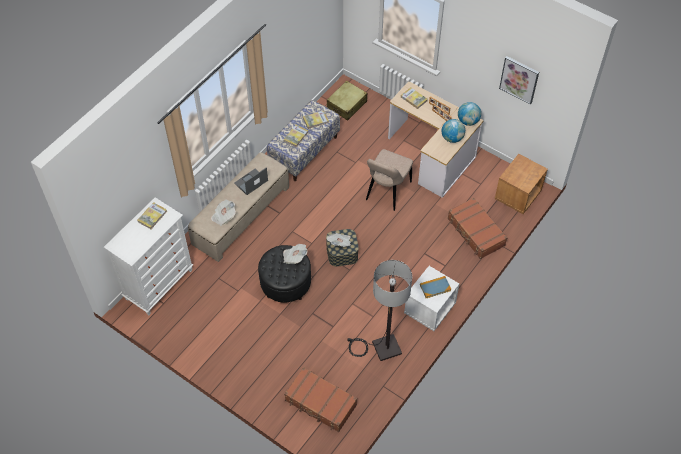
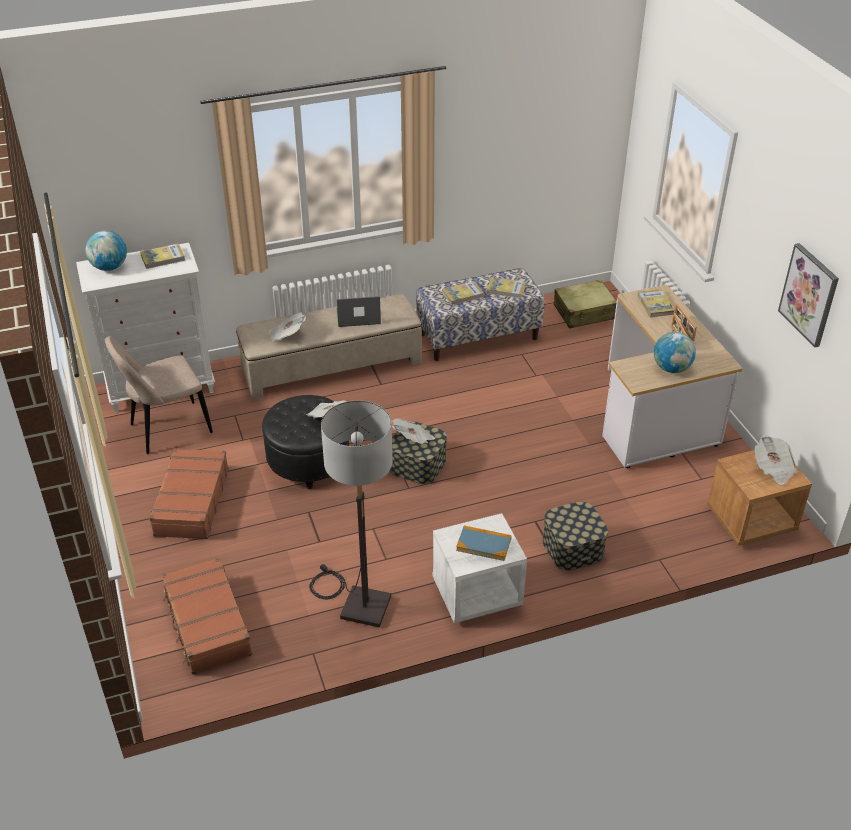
camera: 35 degrees right, 15 degrees down
beige chair [366,149,413,211] -> beige chair moved to [105,336,213,454]
brown suitcase [448,198,508,259] -> brown suitcase moved to [149,448,229,539]
globe [458,102,481,126] -> globe moved to [85,230,127,271]
none -> storage box [543,501,608,570]
none -> newspaper [754,435,797,485]

